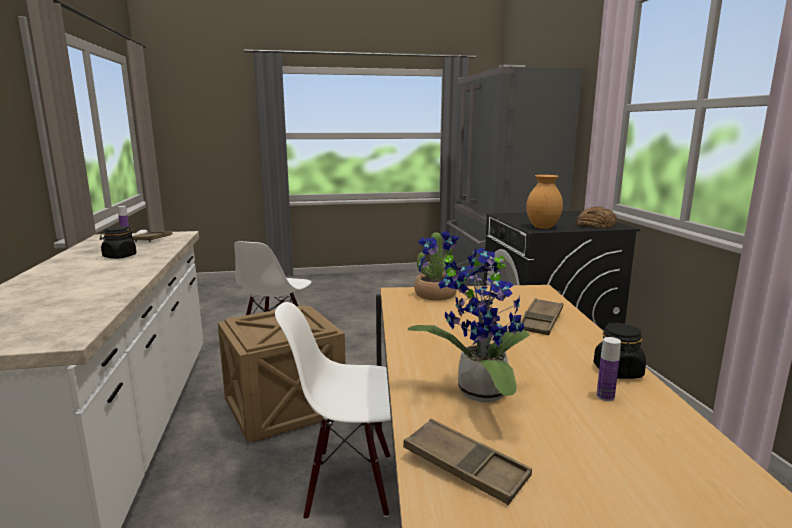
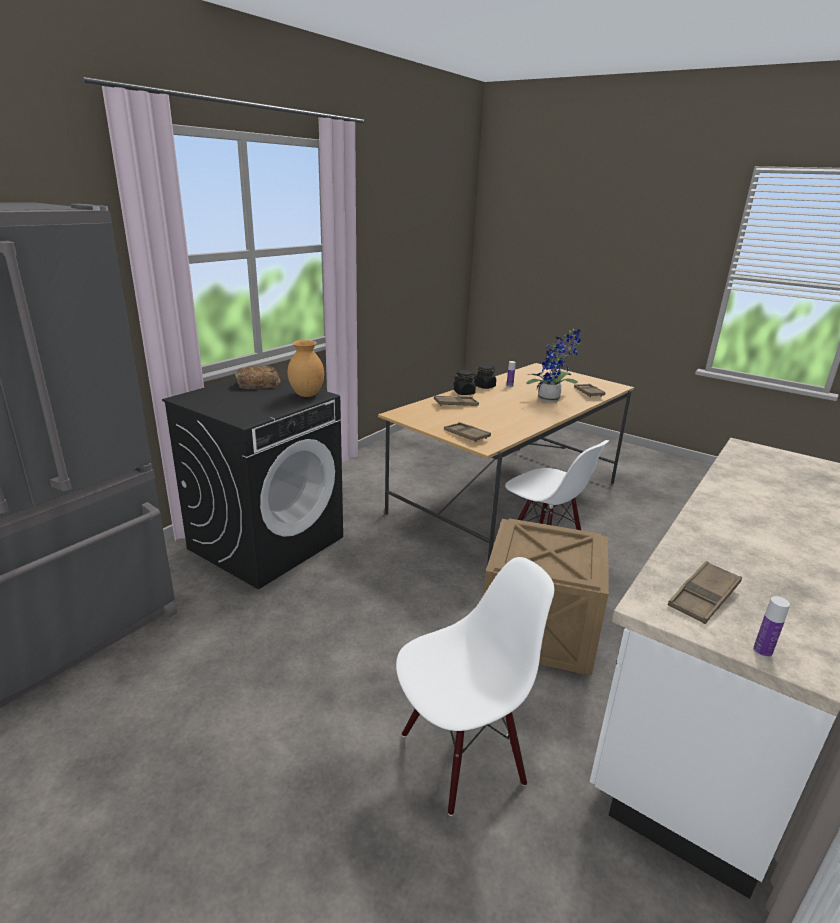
camera: 135 degrees left, 10 degrees up
black jar [100,226,137,259] -> black jar moved to [453,370,477,395]
potted plant [414,233,457,301] -> brown tray [444,422,491,442]

